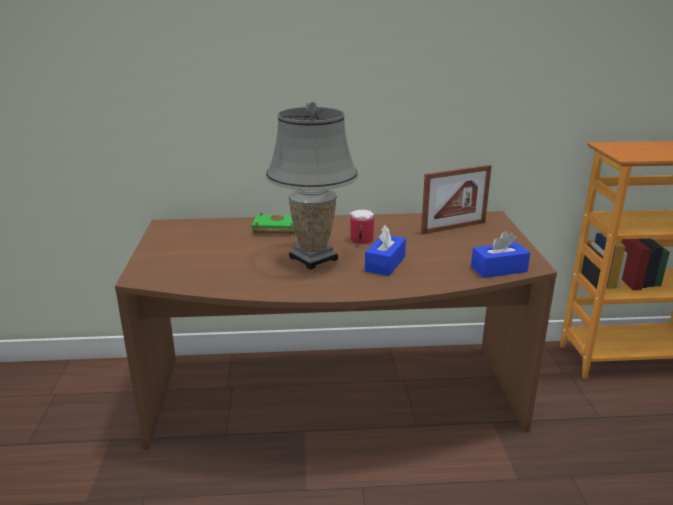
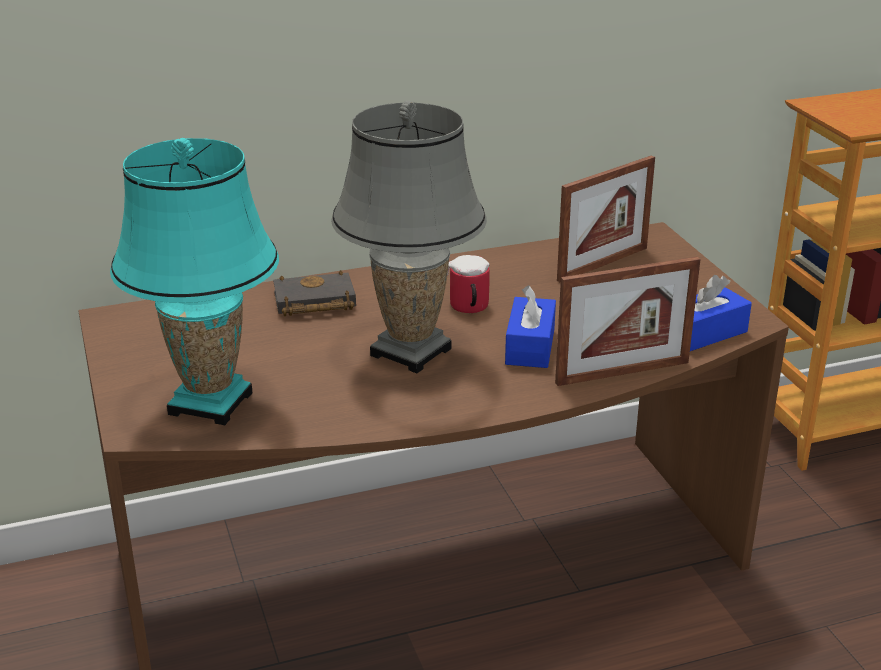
camera: 15 degrees left, 5 degrees up
green book [252,213,295,235] -> black book [273,270,356,316]
none -> turquoise table lamp [110,138,279,425]
none -> picture frame [555,257,700,386]

